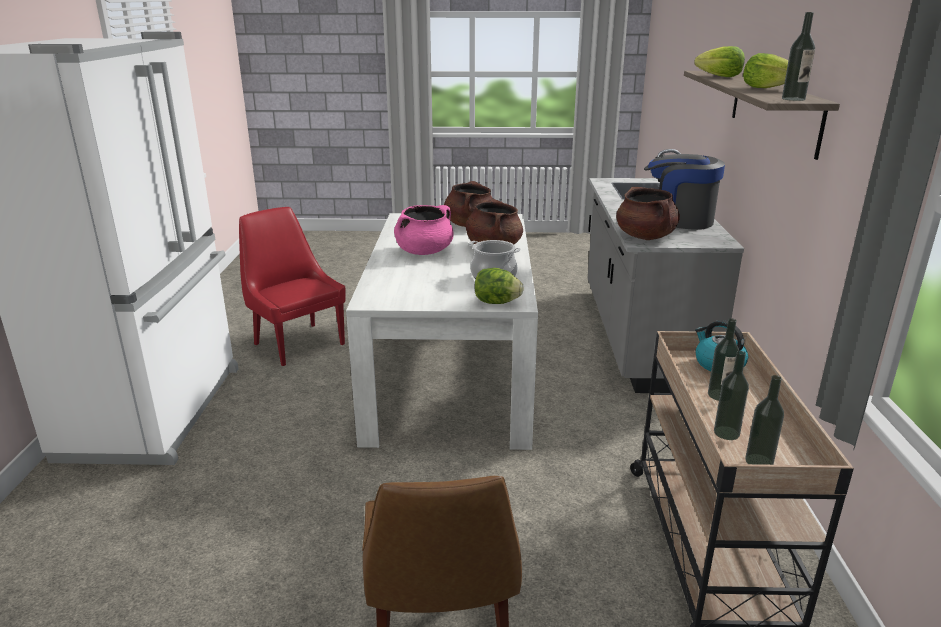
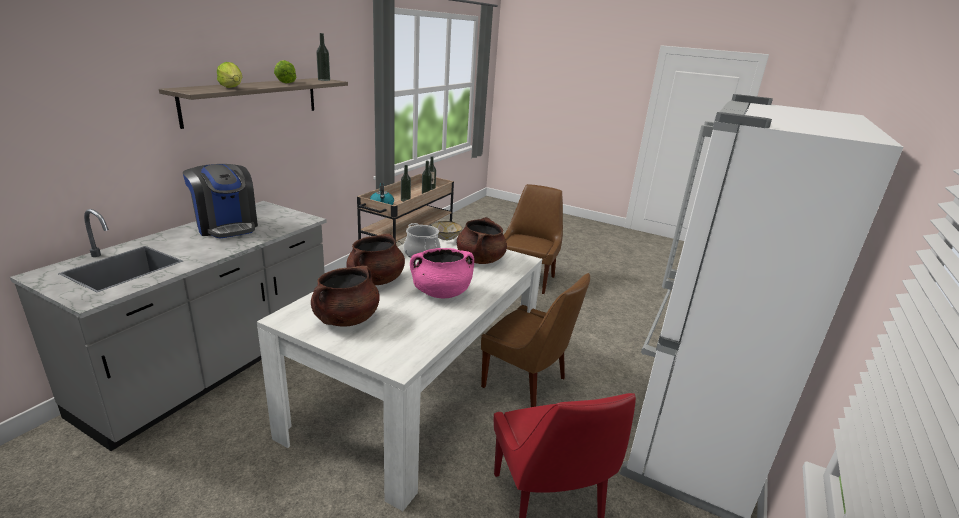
camera: 155 degrees left, 0 degrees up
lettuce [475,268,524,304] -> bowl [431,221,462,240]
brown cooking pot [616,187,680,240] -> brown cooking pot moved to [457,217,507,264]
none -> brown chair [481,273,590,407]

